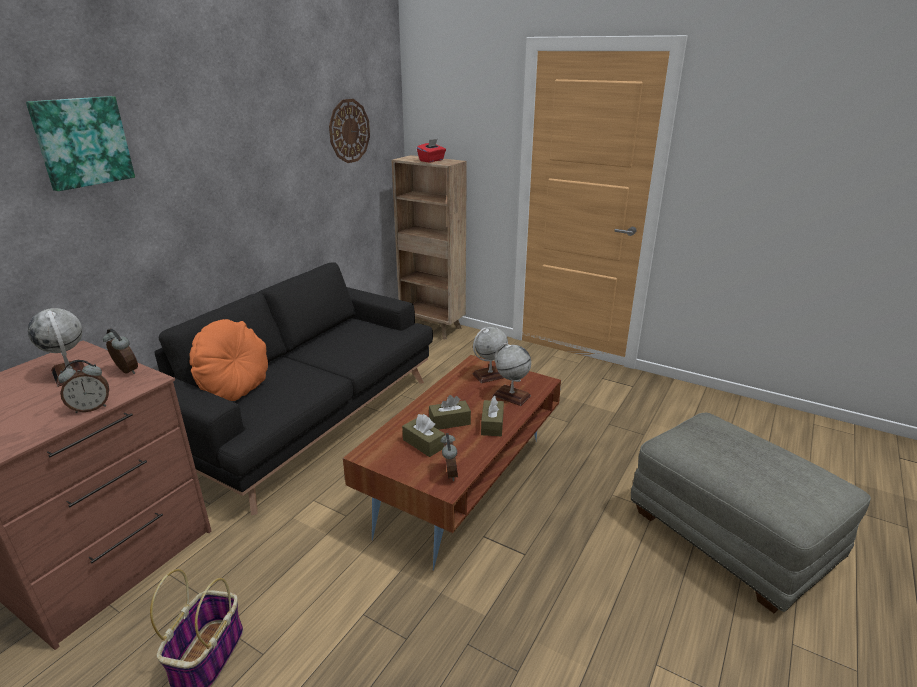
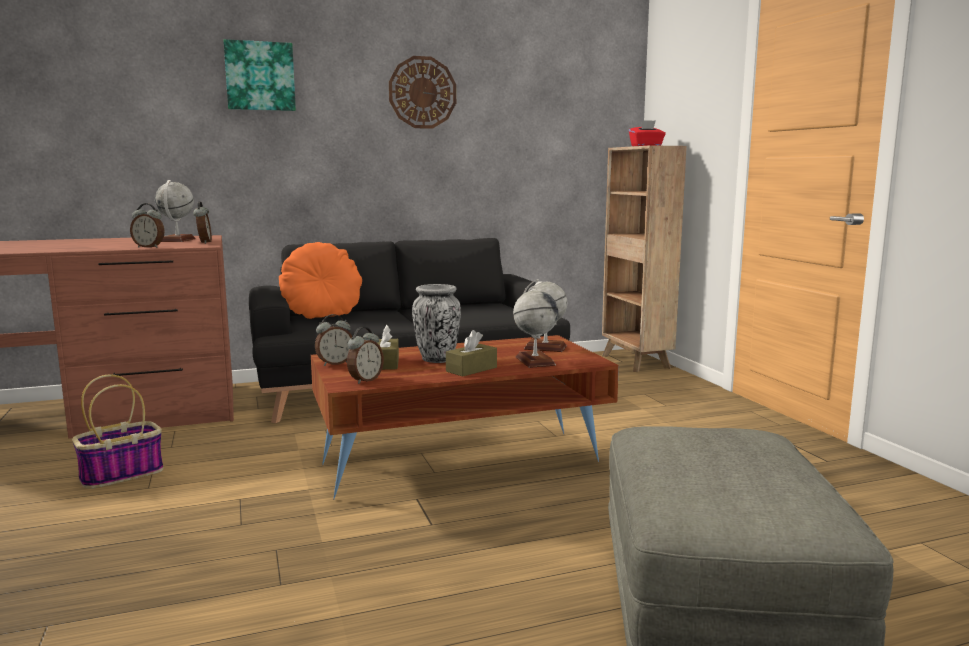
camera: 40 degrees right, 15 degrees down
wall clock [329,99,370,163] -> wall clock moved to [389,56,456,129]
brown tissue box [429,395,471,430] -> vase [412,284,461,363]
none -> alarm clock [315,314,352,366]

